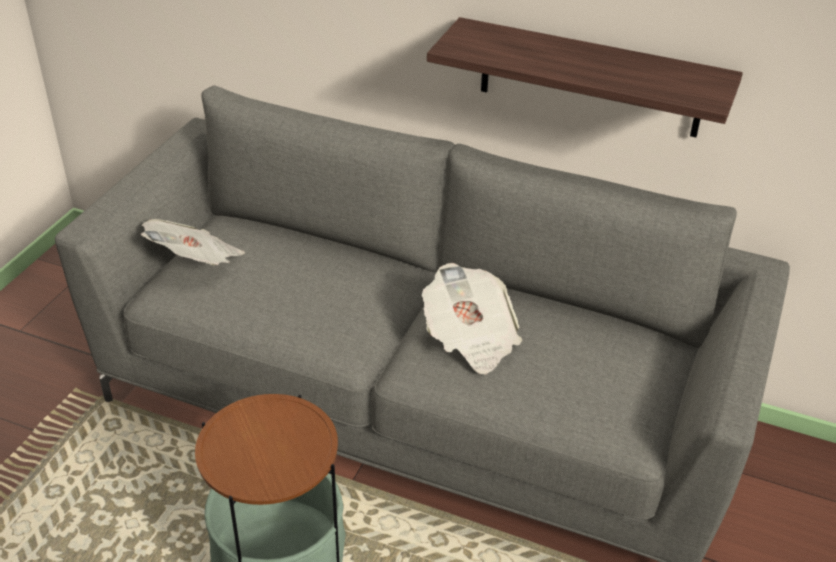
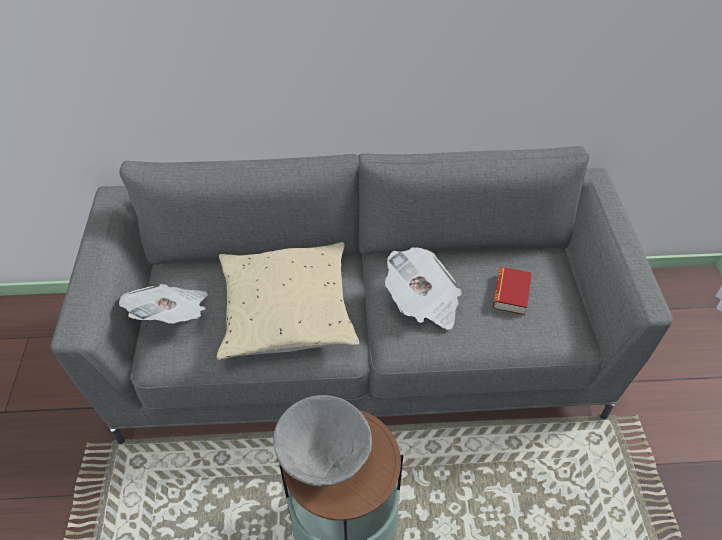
camera: 25 degrees left, 10 degrees up
shelf [427,17,743,137] -> none
none -> beige pillow [217,242,359,360]
none -> grey bowl [273,395,372,487]
none -> book [493,267,532,315]

